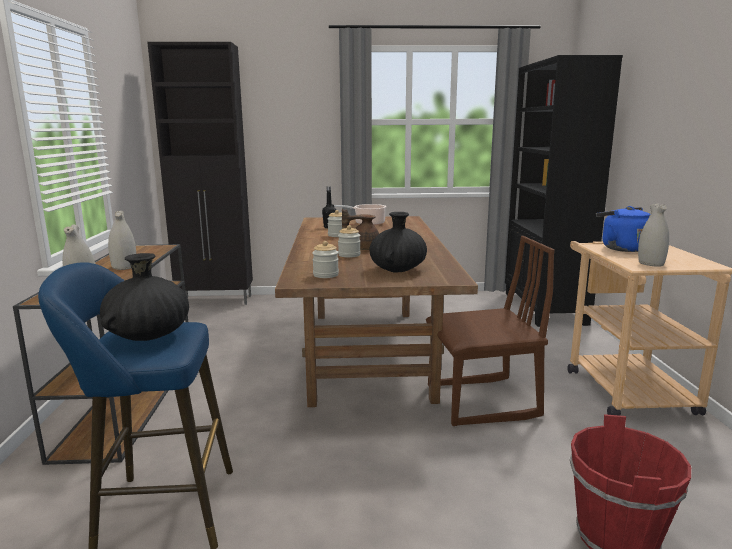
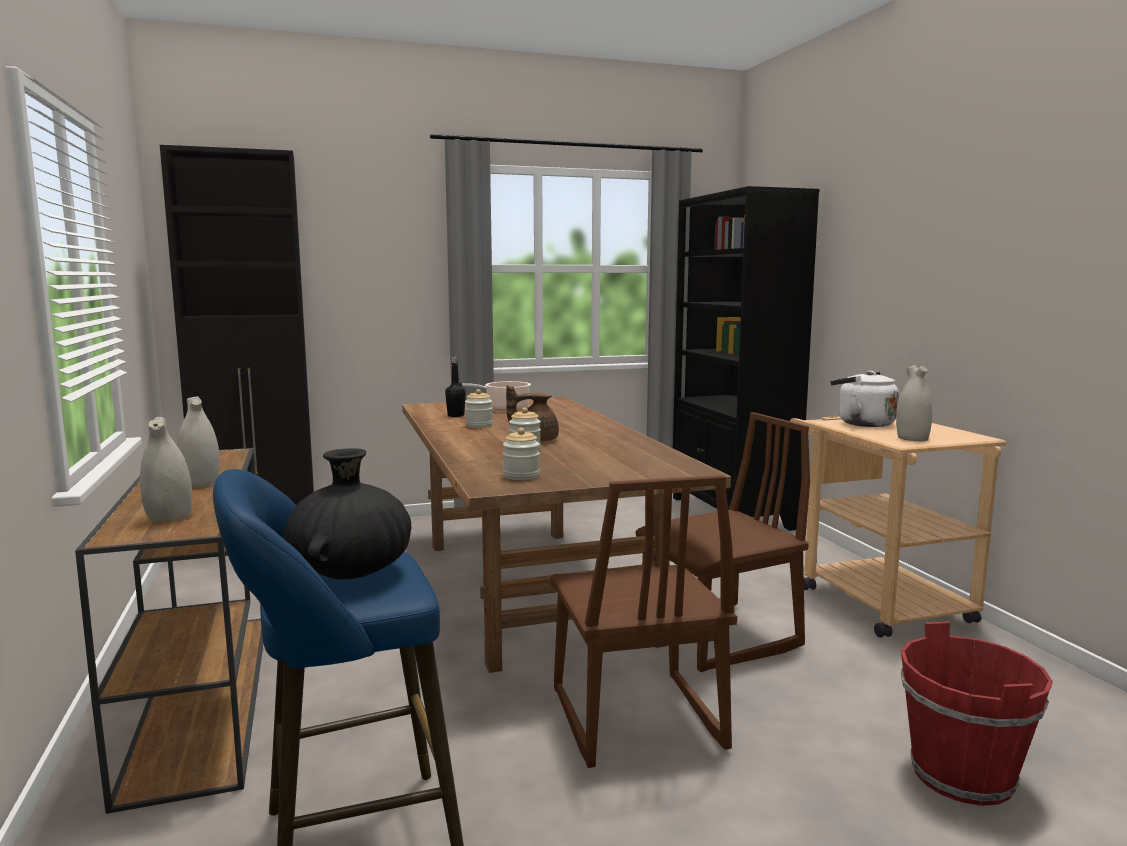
camera: 15 degrees left, 5 degrees down
black vase [370,212,427,272] -> none
blue kettle [596,206,650,252] -> white kettle [830,371,899,427]
none -> brown chair [550,475,737,768]

